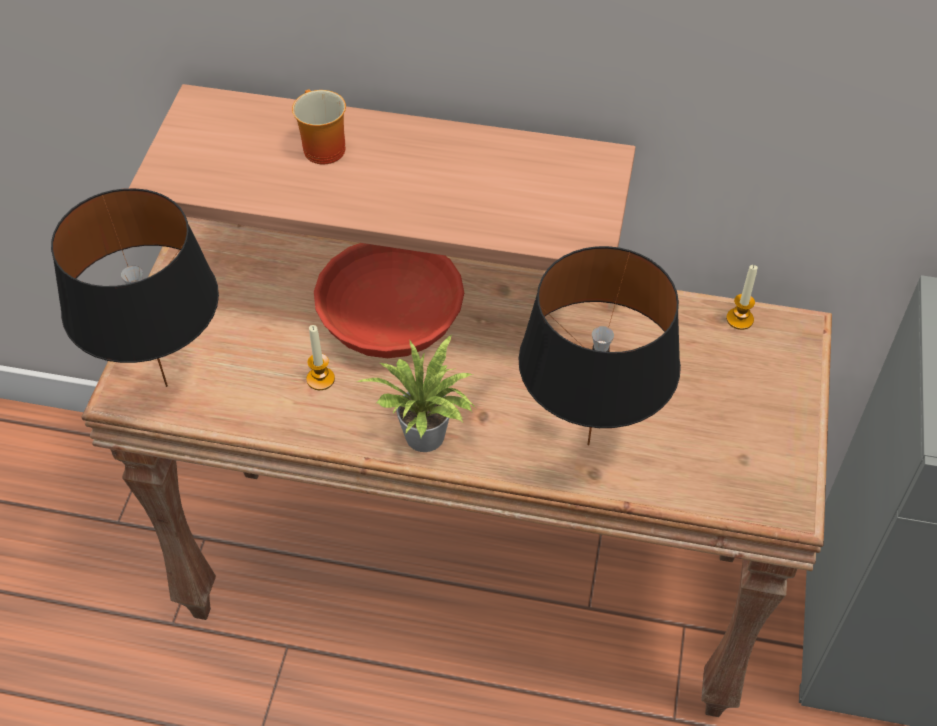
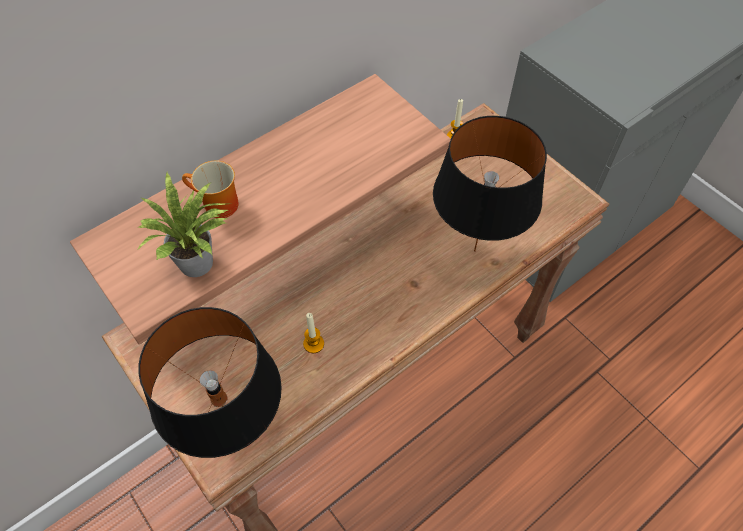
camera: 50 degrees left, 5 degrees up
red bowl [314,243,464,358] -> none
potted plant [355,334,476,452] -> potted plant moved to [136,173,228,277]

